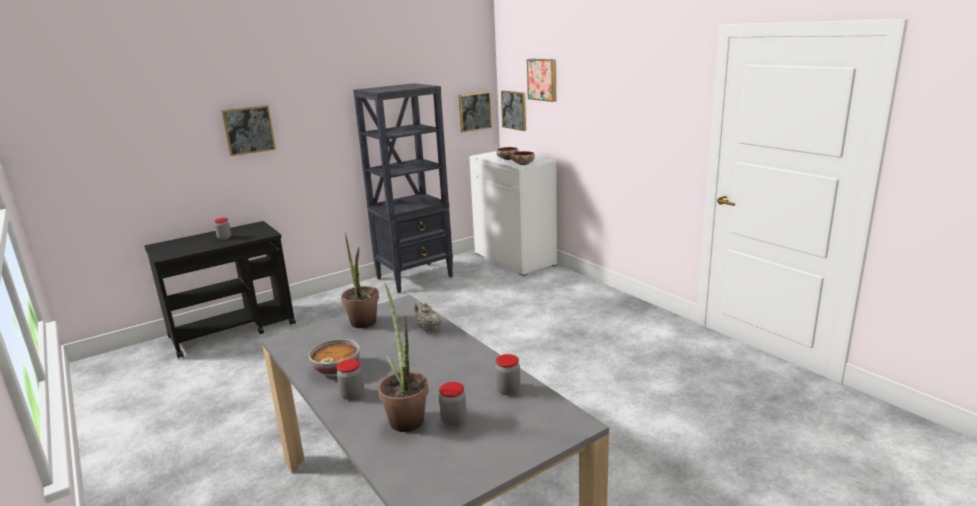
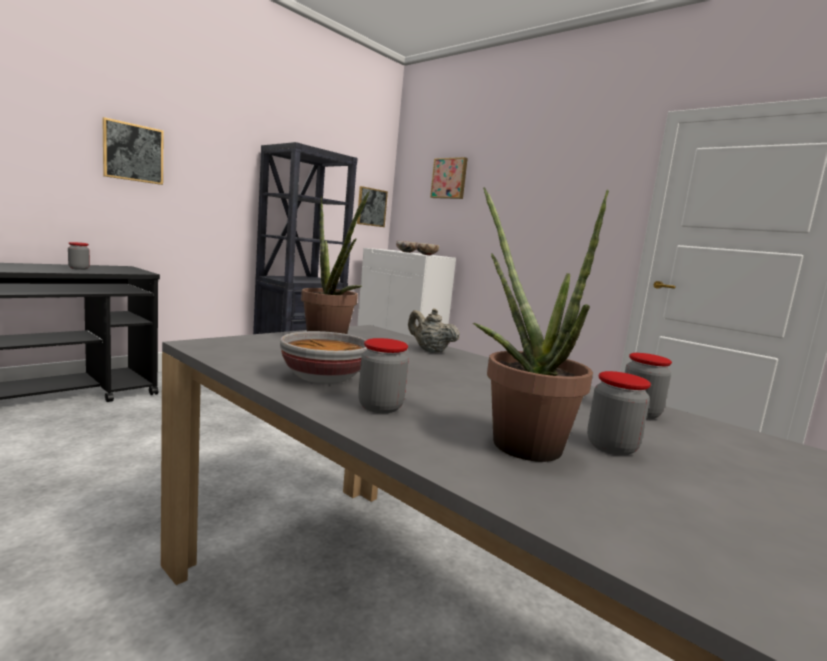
camera: 15 degrees left, 10 degrees down
picture [501,91,526,131] -> none

